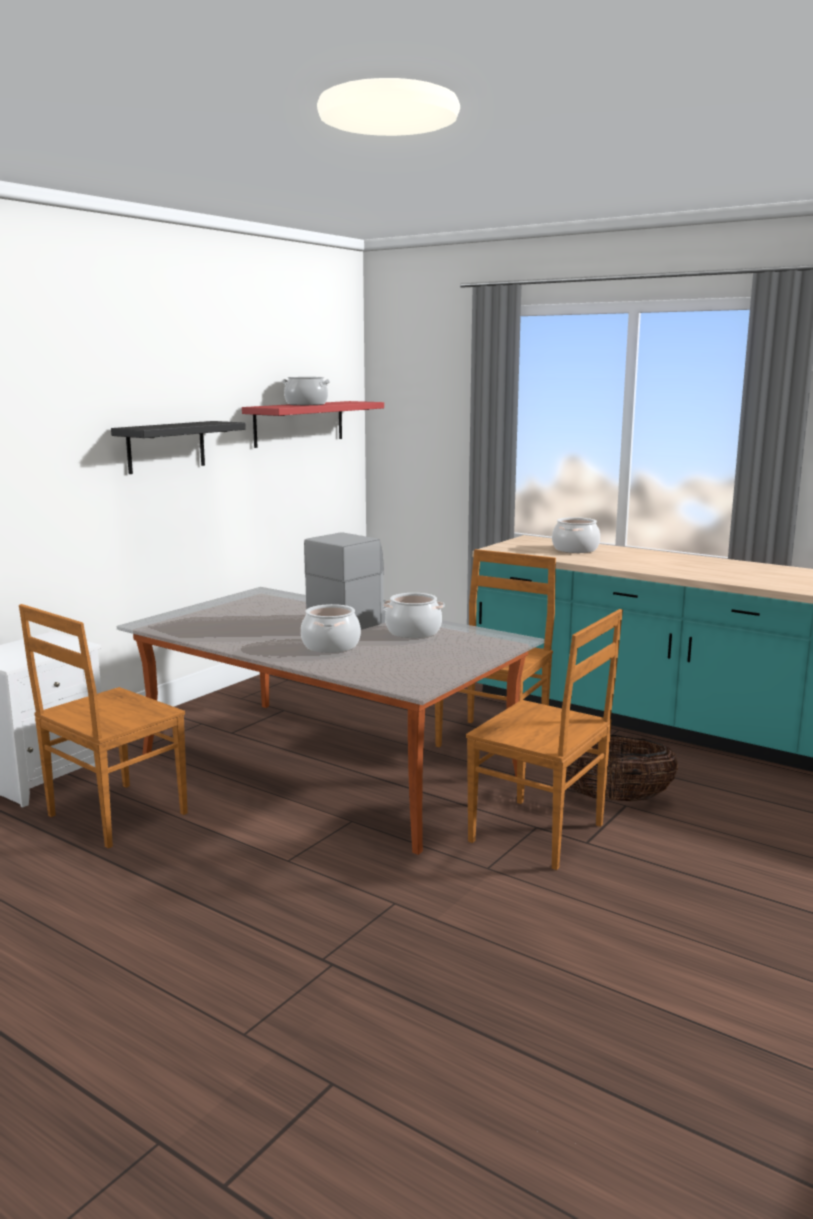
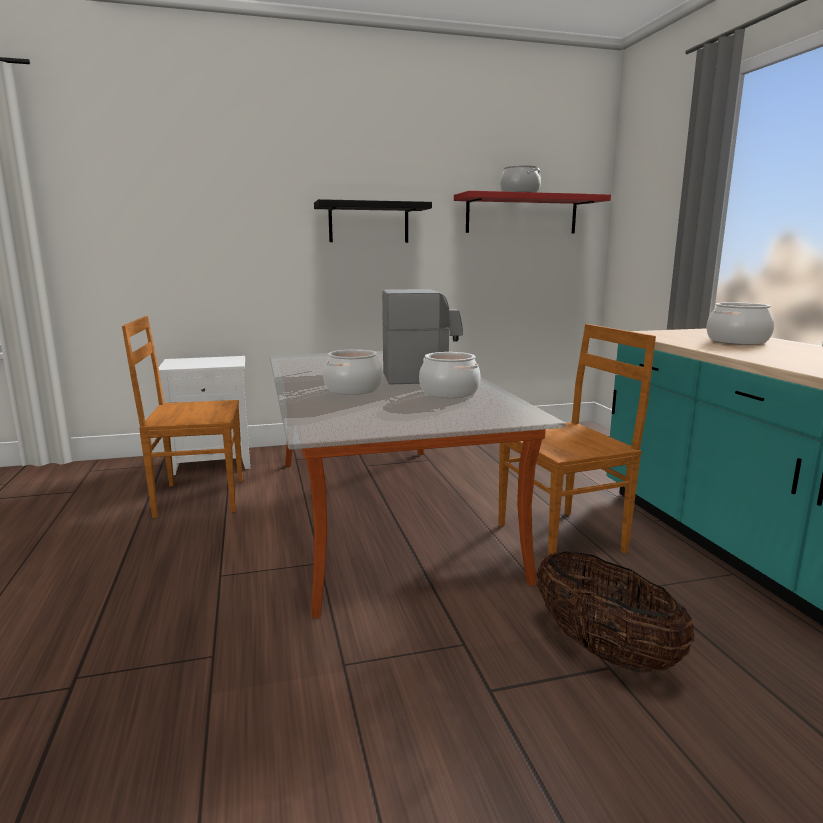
camera: 40 degrees right, 0 degrees up
brown chair [466,609,623,870] -> none

